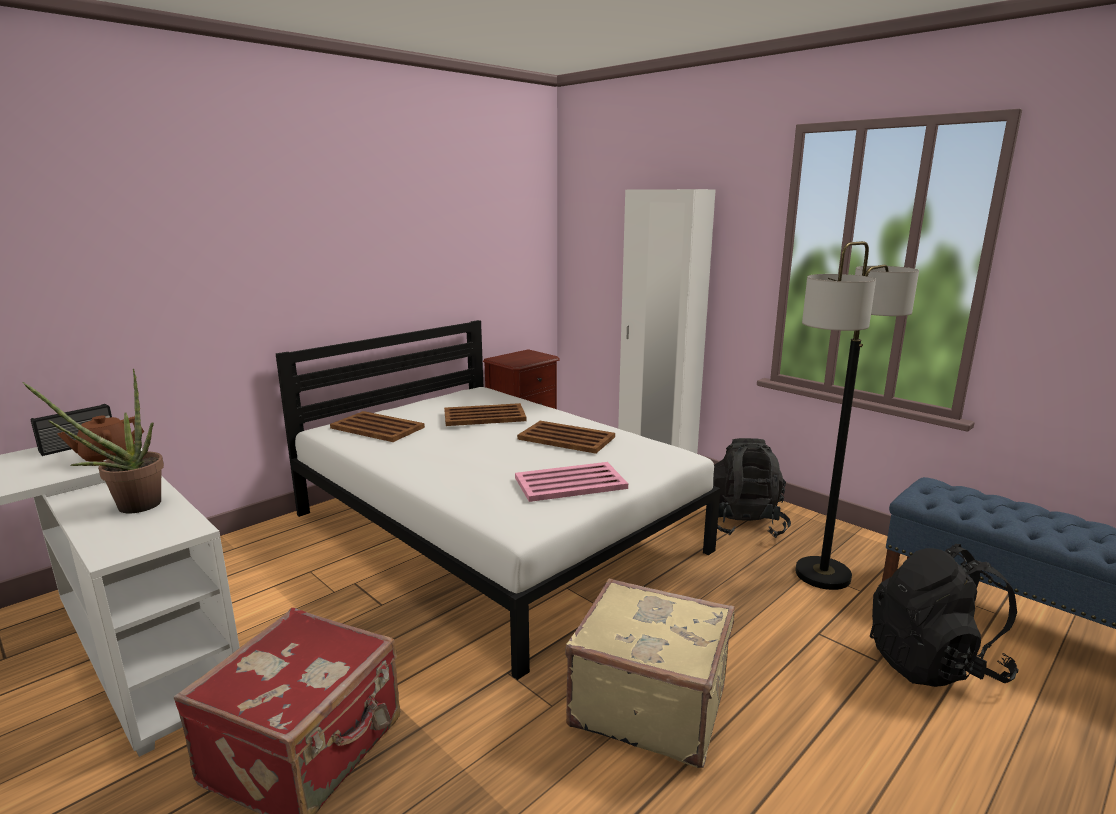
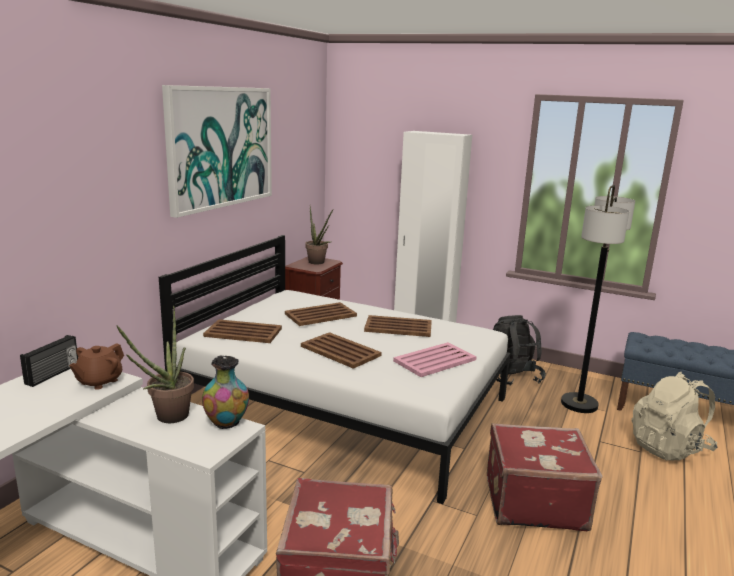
camera: 20 degrees left, 0 degrees up
beige suitcase [565,578,735,768] -> red suitcase [487,423,602,531]
black backpack [870,544,1019,687] -> beige backpack [632,372,718,461]
none -> picture [162,85,272,218]
none -> vase [202,355,249,429]
none -> brown tray [301,332,382,369]
none -> potted plant [305,207,334,264]

